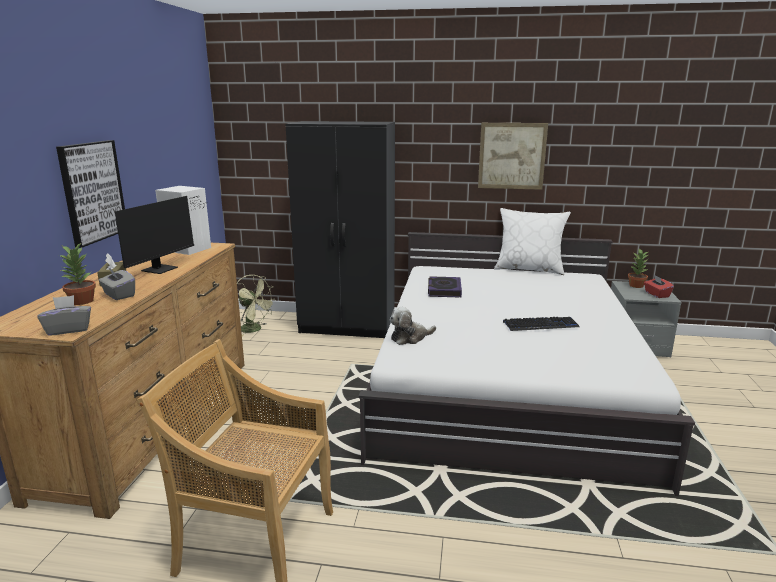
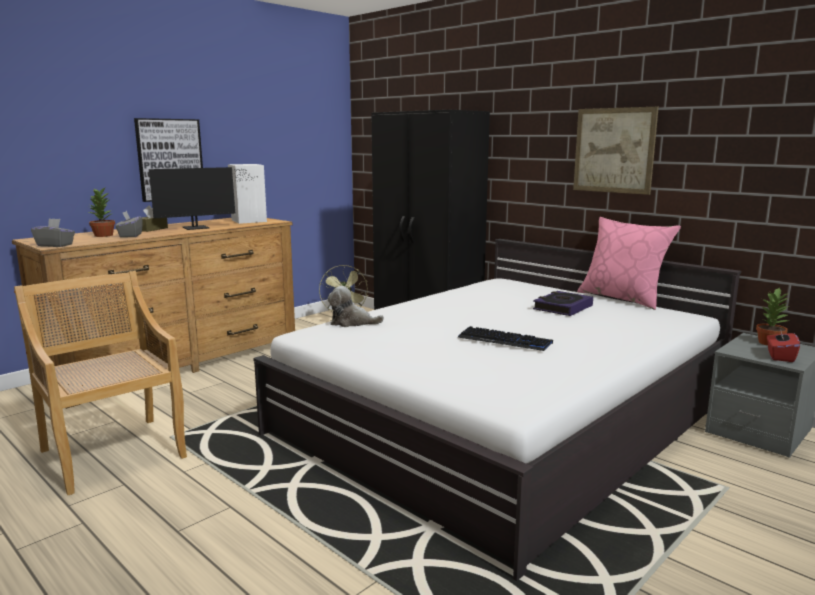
camera: 35 degrees right, 5 degrees down
book [428,276,462,298] -> book moved to [533,291,593,316]
white pillow [494,208,571,275] -> pink pillow [577,217,681,310]

